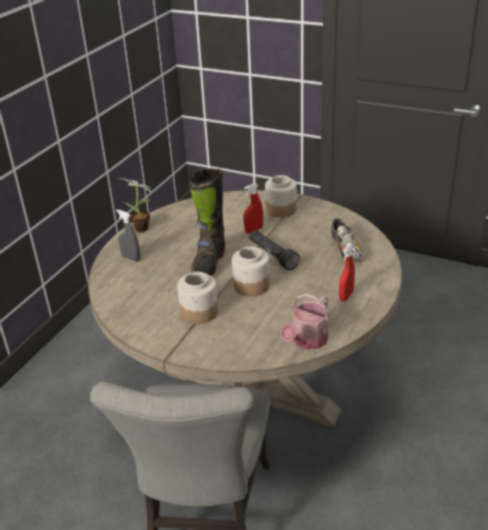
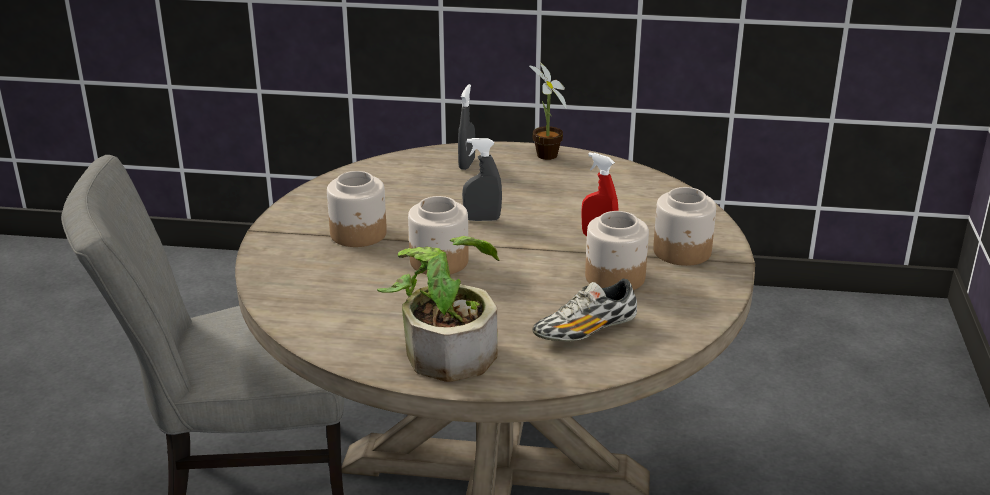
camera: 70 degrees right, 5 degrees down
black boot [189,168,225,276] -> grey spray bottle [462,138,502,221]
black flashlight [249,230,300,270] -> none
watering can [281,293,329,350] -> none
red spray bottle [339,244,355,301] -> potted plant [377,236,500,382]
none -> jar [585,211,649,290]

